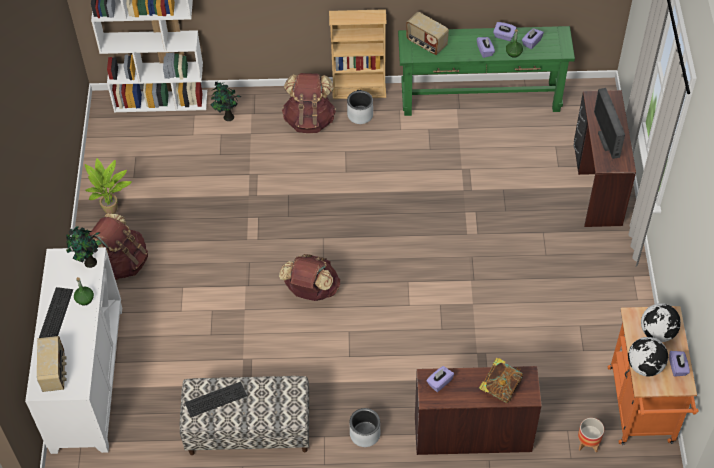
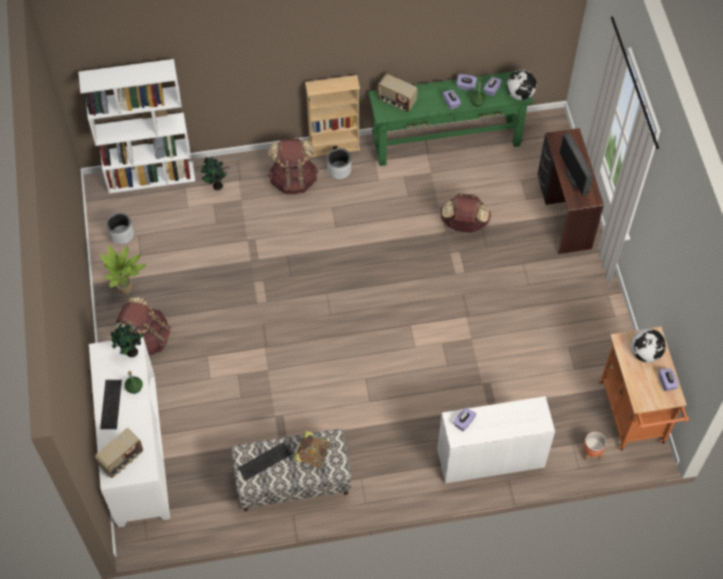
camera: 10 degrees left, 5 degrees up
radio [37,336,67,392] -> radio turned 60 degrees clockwise [95,428,143,478]
brown backpack [279,254,340,301] -> brown backpack moved to [440,193,491,233]
grey planter [350,408,380,447] -> grey planter moved to [106,213,134,244]
brown desk [415,366,542,455] -> white desk [438,396,555,484]
book [479,358,523,403] -> book moved to [293,430,330,468]
globe [628,337,668,376] -> globe moved to [507,70,537,100]

